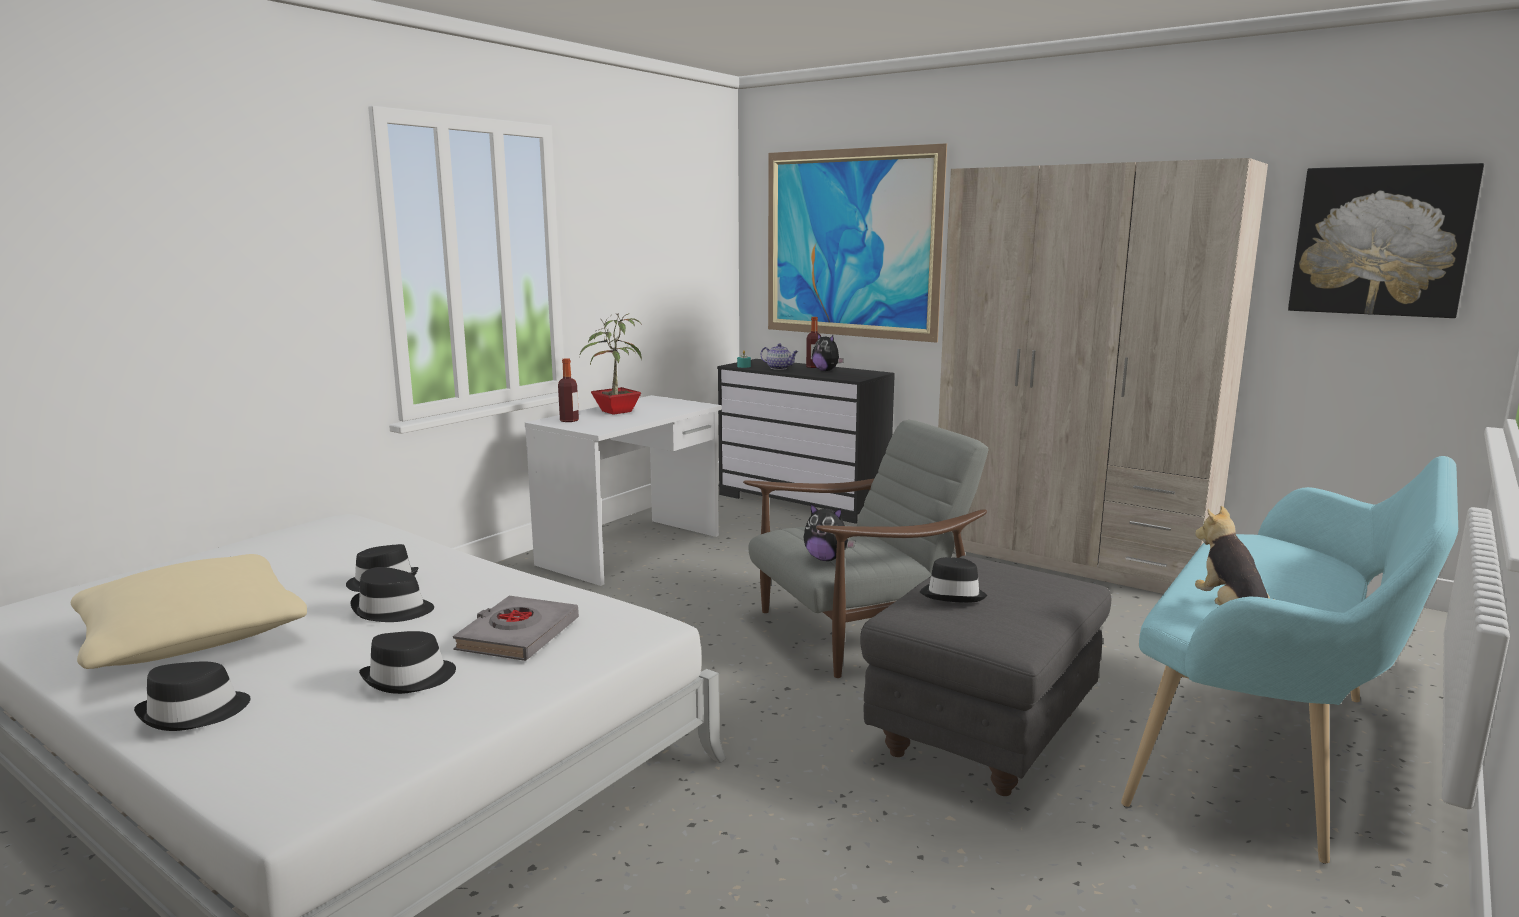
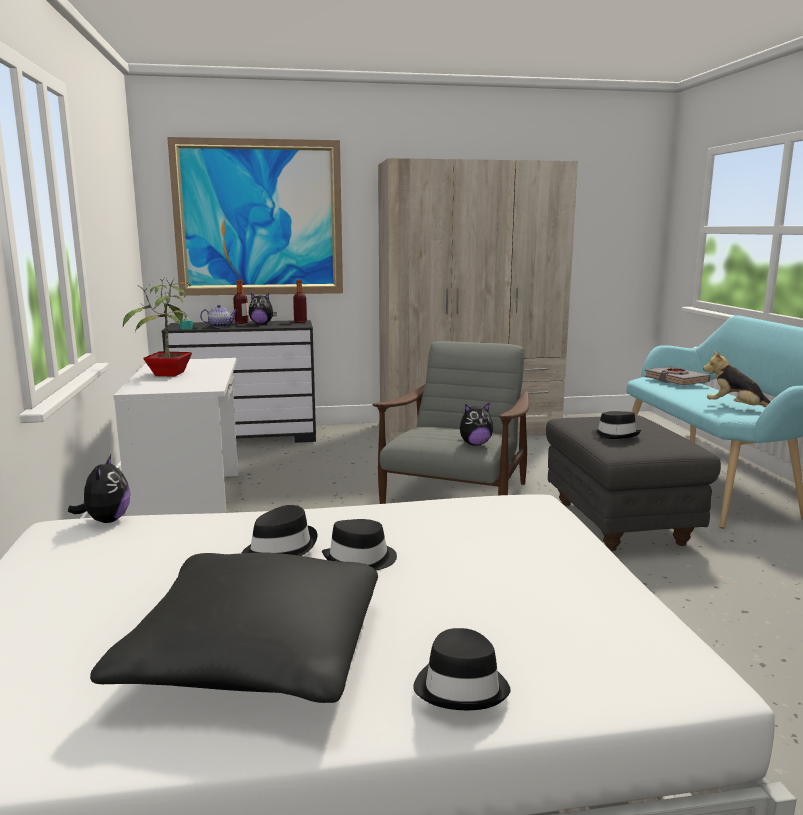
camera: 45 degrees left, 0 degrees up
beige pillow [71,554,307,669] -> black pillow [90,553,378,703]
black hat [359,631,456,694] -> none
grey book [453,596,579,661] -> grey book moved to [644,367,711,385]
bottle [558,358,579,422] -> bottle moved to [293,280,307,323]
picture [1288,163,1484,318] -> none
none -> plush toy [68,455,130,523]

